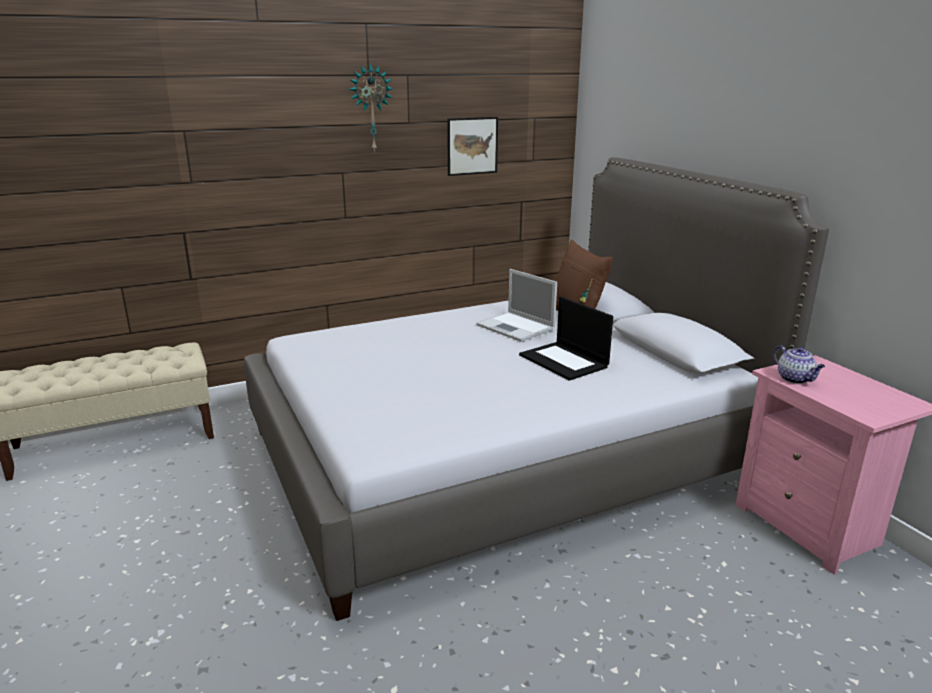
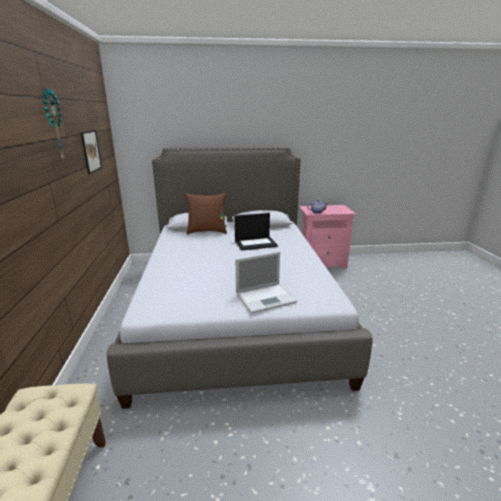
camera: 70 degrees left, 0 degrees up
laptop [476,269,557,342] -> laptop moved to [235,252,297,314]

